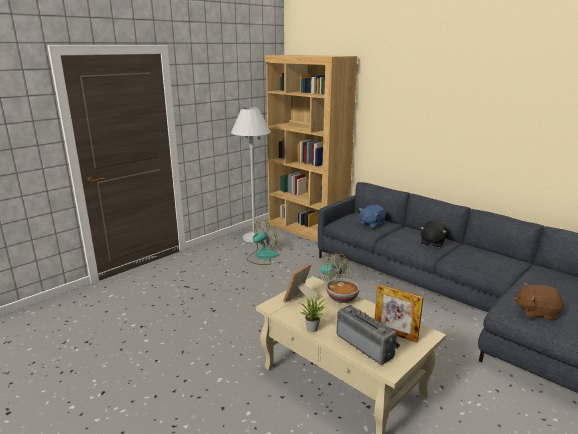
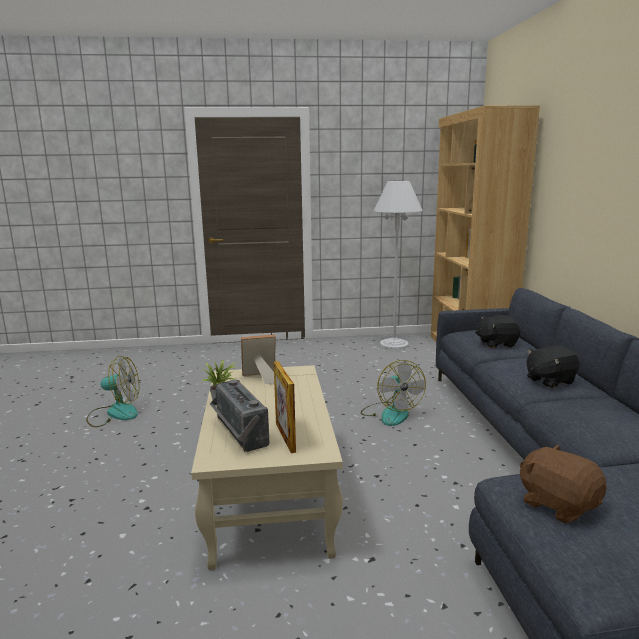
camera: 40 degrees right, 5 degrees down
fan [247,220,279,265] -> fan moved to [86,356,139,427]
bowl [326,278,360,303] -> none
radio [337,305,400,365] -> radio turned 150 degrees clockwise [210,380,269,452]
blue plush toy [359,205,386,229] -> black plush toy [475,315,521,348]

